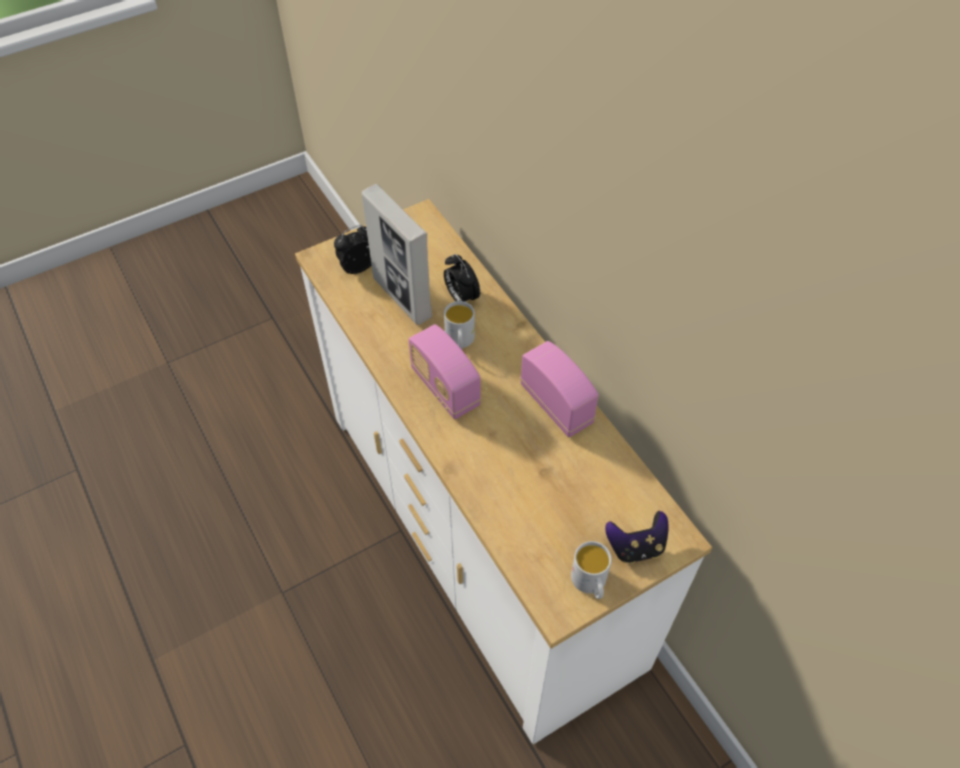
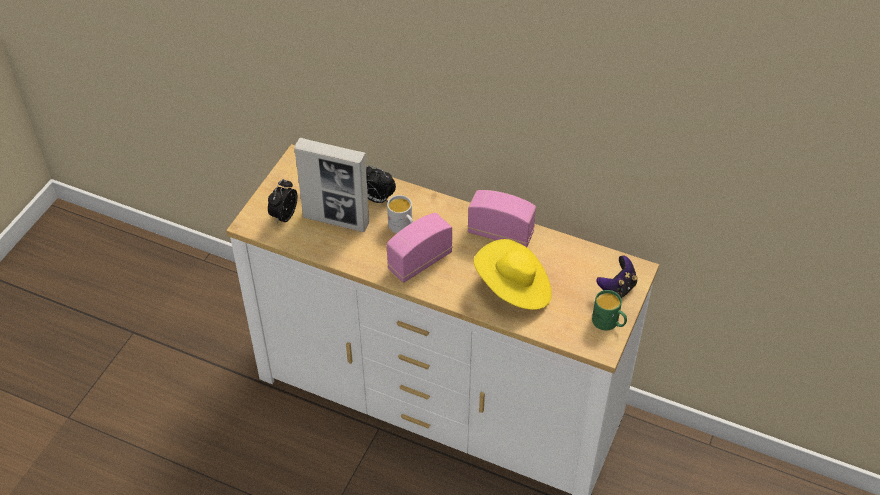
camera: 35 degrees left, 5 degrees down
radio [409,324,481,419] -> radio turned 120 degrees clockwise [387,213,453,283]
white mug [571,541,612,599] -> green mug [592,290,627,331]
none -> yellow hat [474,239,552,310]

